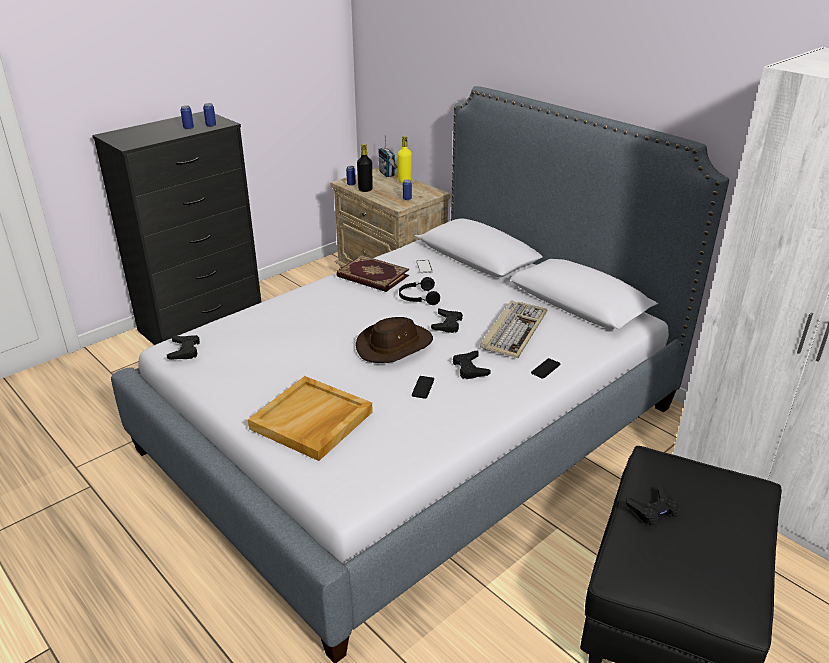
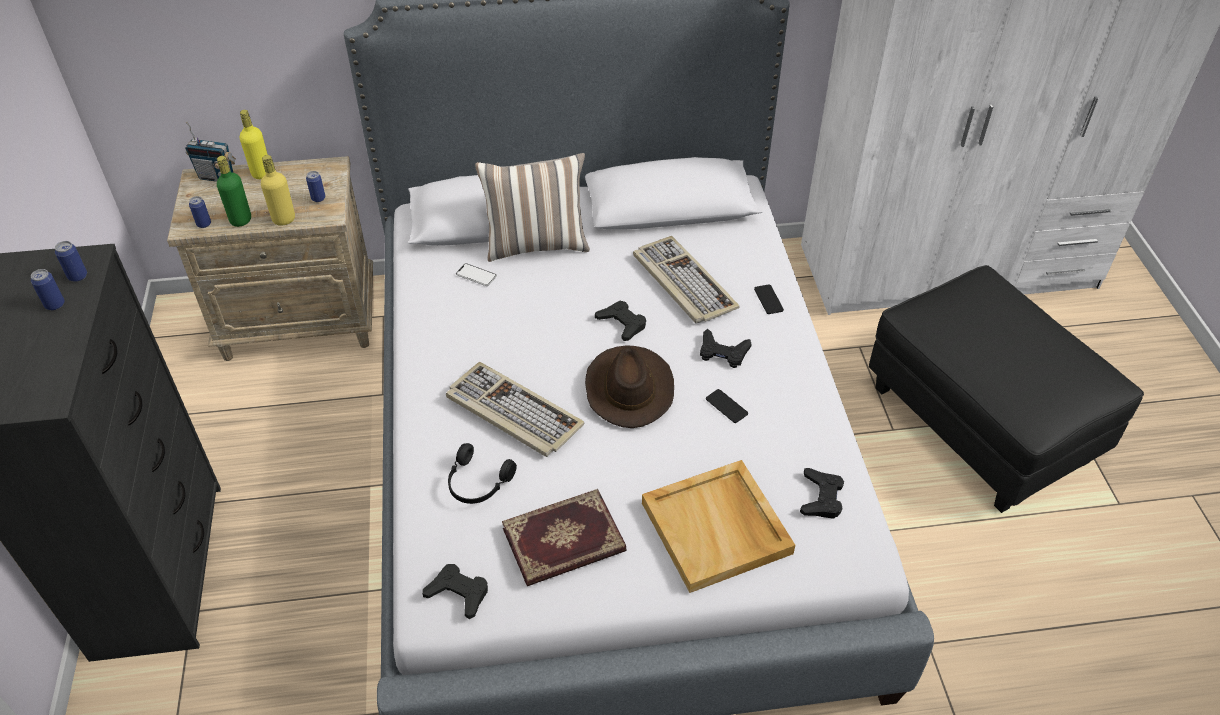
camera: 55 degrees left, 15 degrees up
book [337,255,409,292] -> book moved to [502,489,627,586]
black bottle [357,144,373,192] -> green bottle [217,156,251,227]
black headphones [399,277,440,305] -> black headphones moved to [448,443,517,504]
black game controller [626,486,681,525] -> black game controller moved to [800,468,844,519]
none -> yellow bottle [261,155,295,226]
none -> keyboard [446,362,584,457]
none -> pillow [475,153,590,262]

